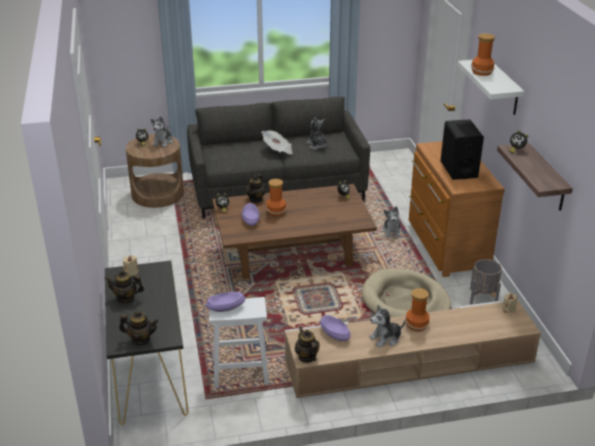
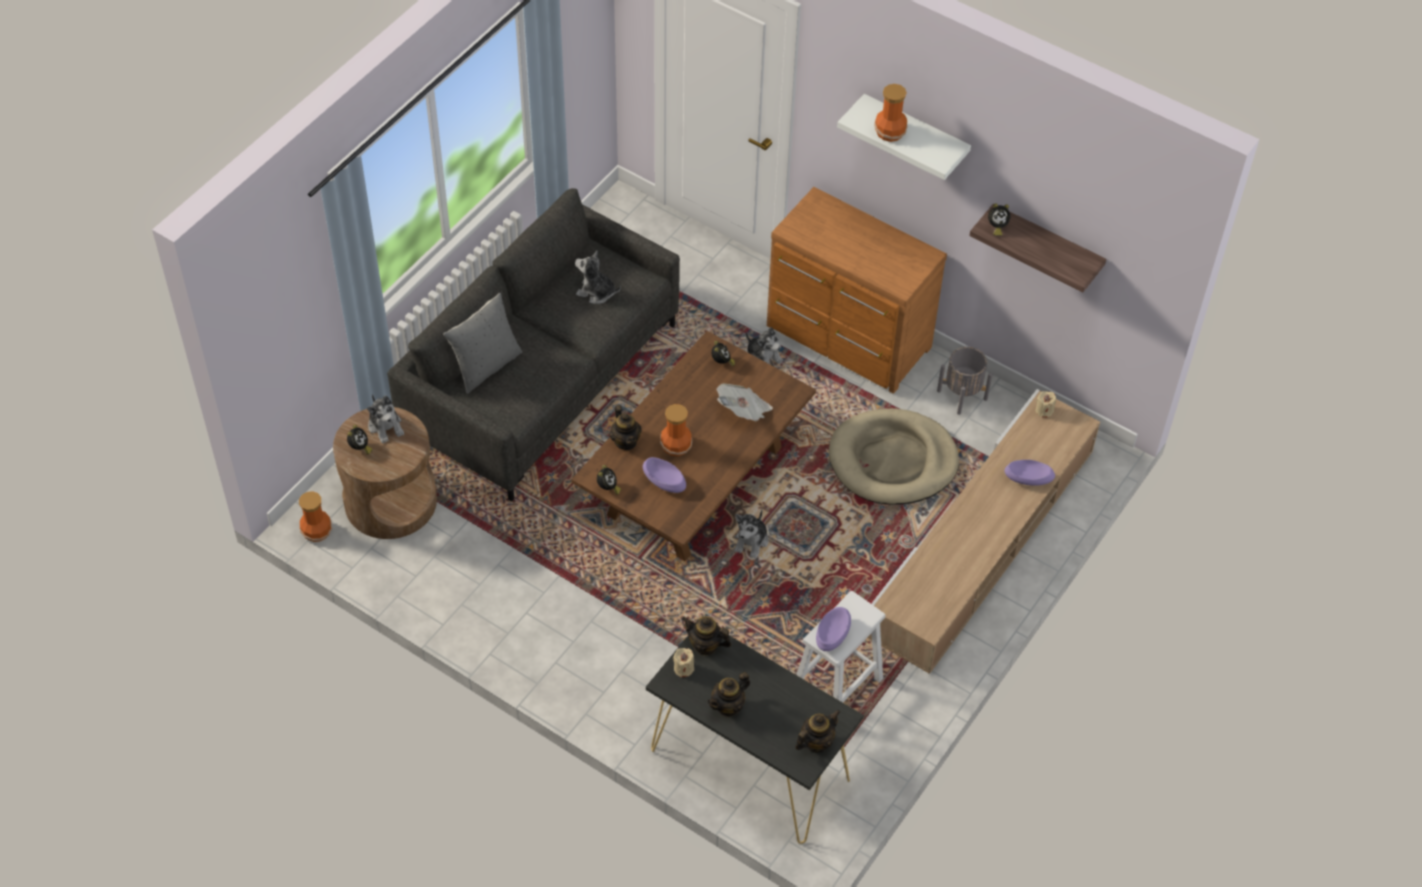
camera: 45 degrees left, 20 degrees up
newspaper [261,130,293,155] -> newspaper moved to [716,383,773,421]
teapot [295,327,320,363] -> teapot moved to [682,616,731,656]
purple bowl [320,315,351,341] -> purple bowl moved to [1004,460,1055,486]
plush toy [369,305,405,348] -> plush toy moved to [734,510,769,559]
vase [405,288,430,332] -> vase moved to [299,491,332,542]
black speaker [440,119,484,180] -> none
none -> grey pillow [443,292,522,394]

